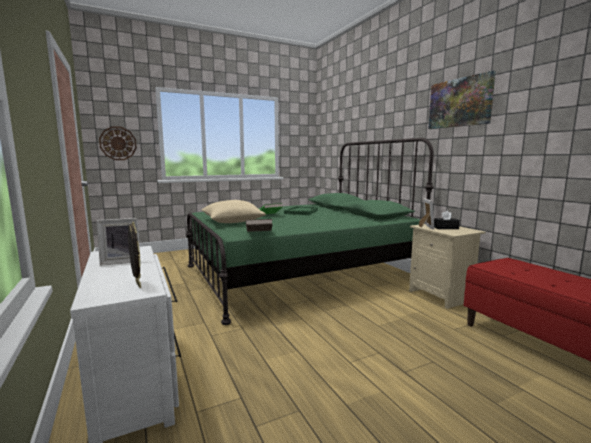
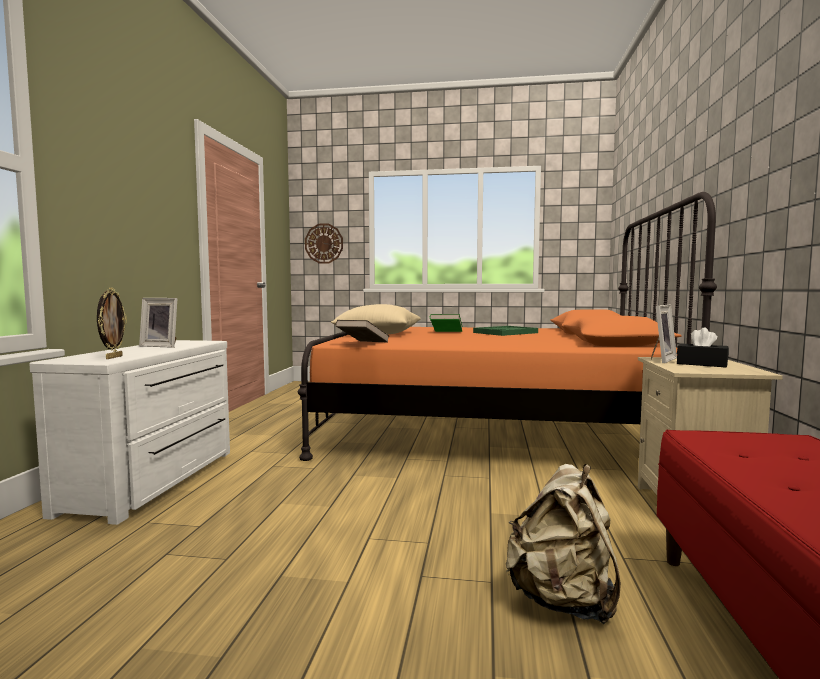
camera: 35 degrees right, 5 degrees down
green bed [186,138,434,325] -> orange bed [298,192,717,461]
picture [428,70,496,129] -> none
none -> beige backpack [506,464,621,624]

